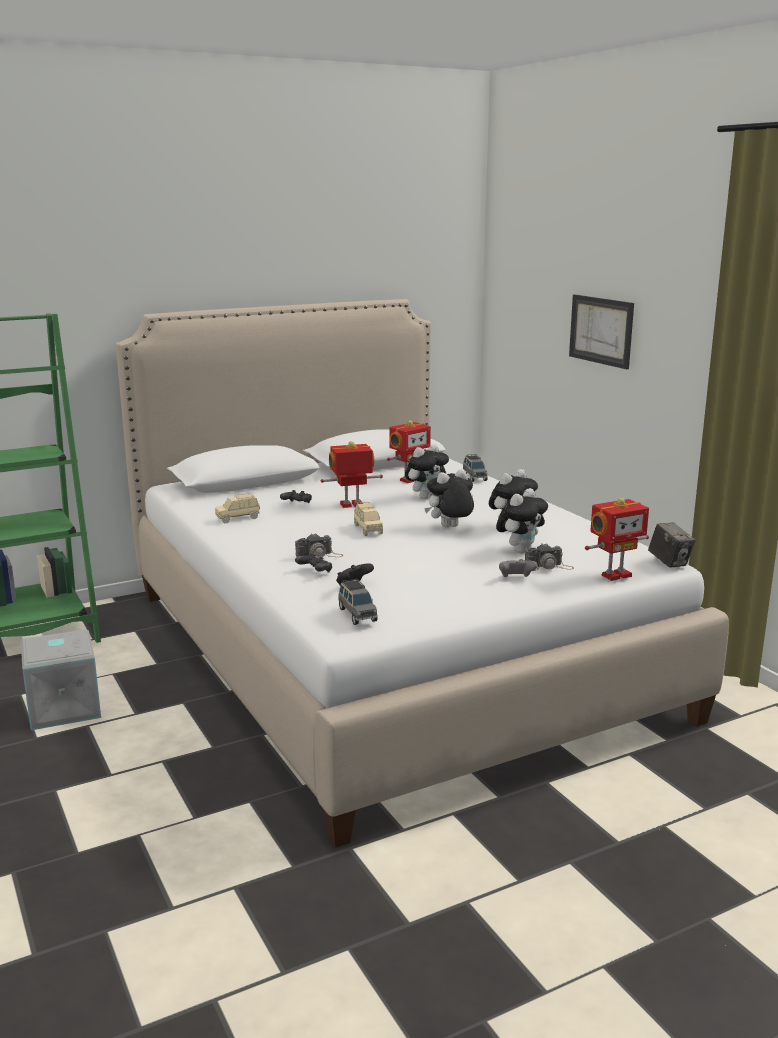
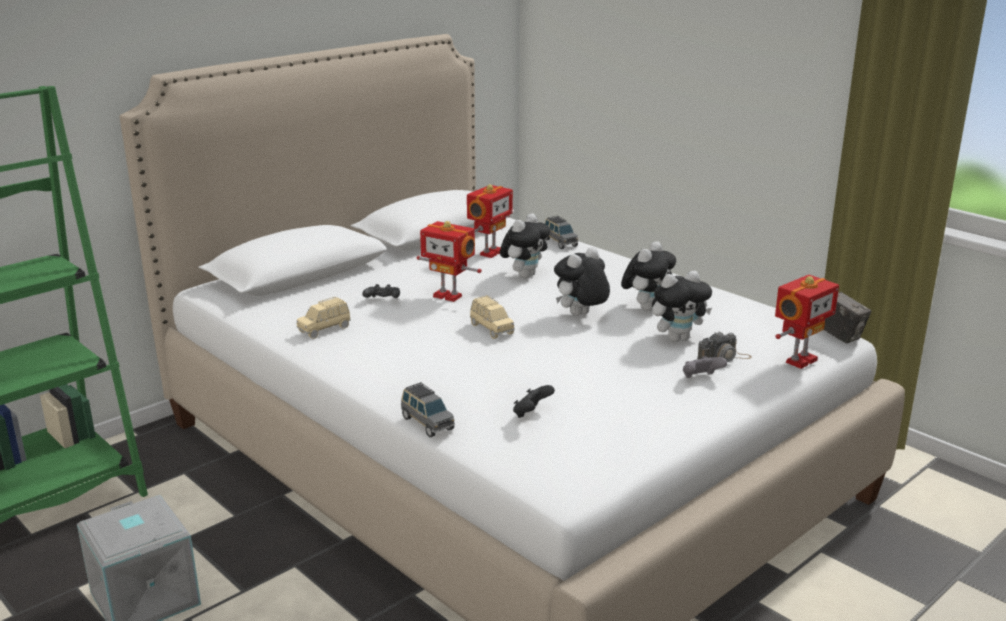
camera: 15 degrees left, 5 degrees up
camera [295,533,343,558] -> none
black game controller [295,554,332,573] -> none
toy robot [320,441,383,508] -> toy robot turned 120 degrees counterclockwise [417,221,482,302]
grey toy car [338,579,378,625] -> grey toy car moved to [401,382,455,437]
plush toy [496,488,548,553] -> plush toy turned 45 degrees clockwise [652,271,712,342]
picture [569,295,634,369] -> none

